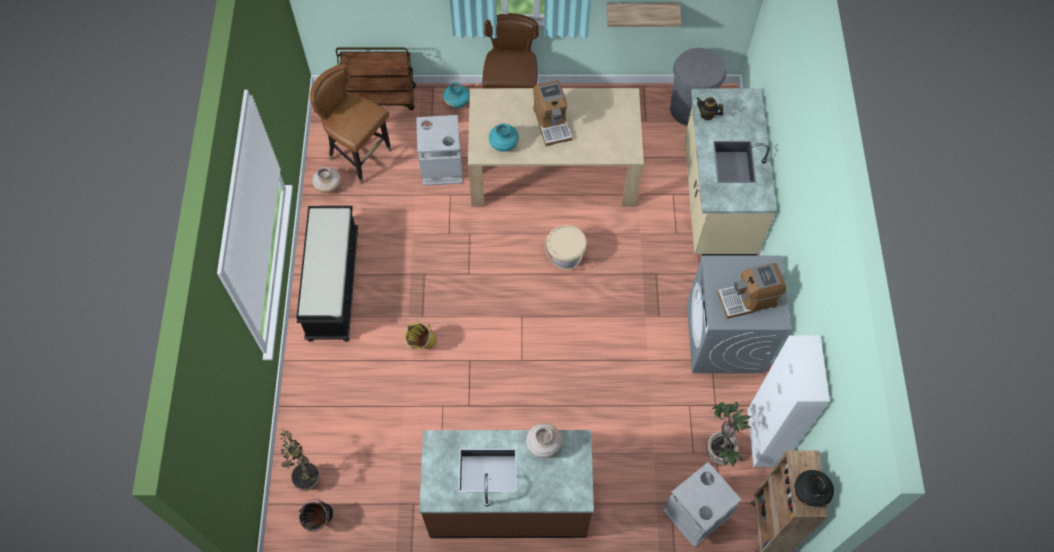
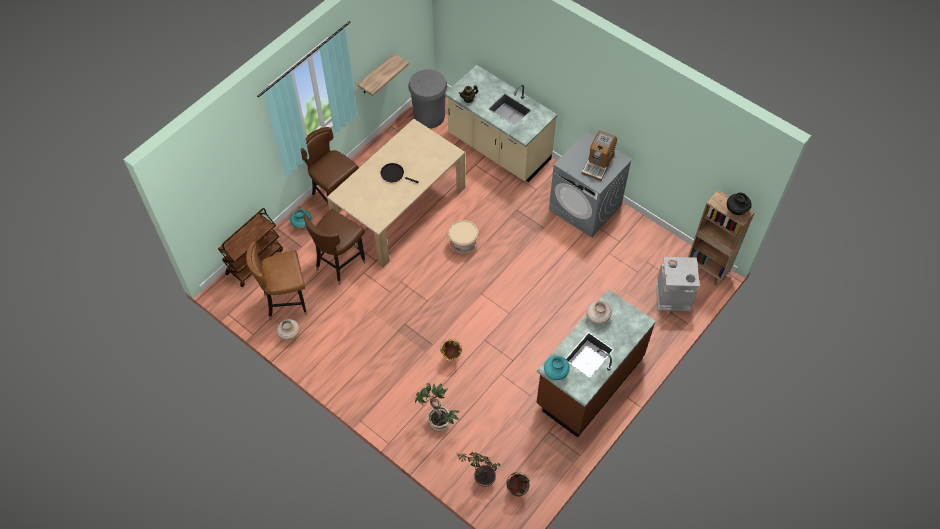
camera: 50 degrees left, 5 degrees down
black bench [296,206,358,342] -> none
grey trash can [416,115,463,186] -> brown chair [304,209,366,285]
turquoise vase [489,124,519,152] -> turquoise vase moved to [544,356,570,380]
coffee machine [533,80,572,146] -> black frying pan [381,163,419,183]
potted plant [707,402,751,467] -> potted plant moved to [415,383,459,431]
white cabinet [747,335,830,467] -> none

